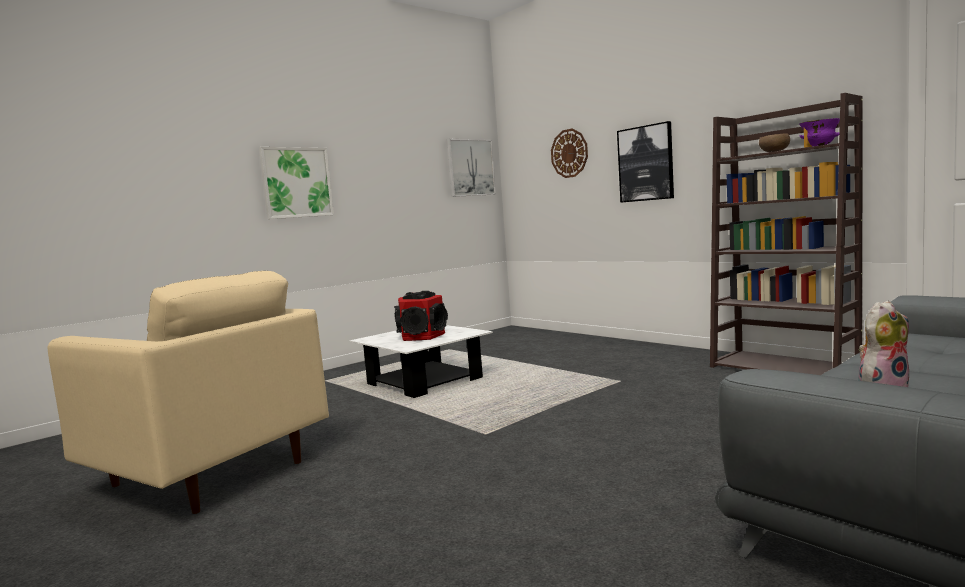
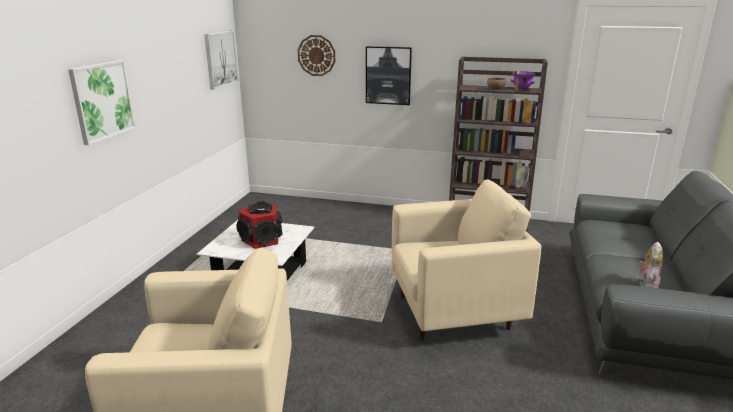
camera: 35 degrees left, 15 degrees up
none -> beige armchair [392,180,542,340]

